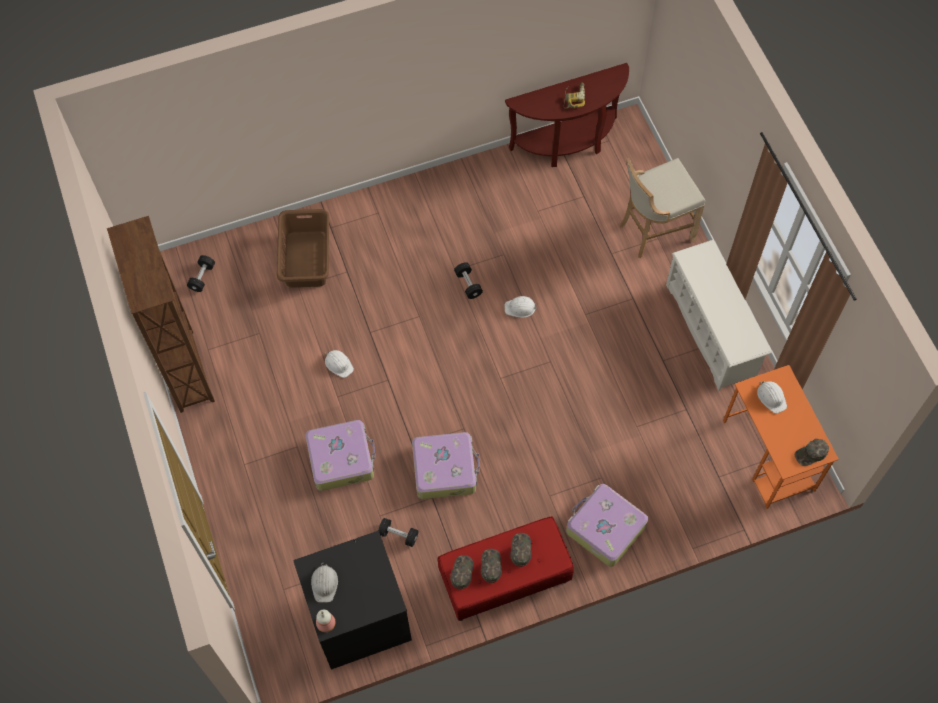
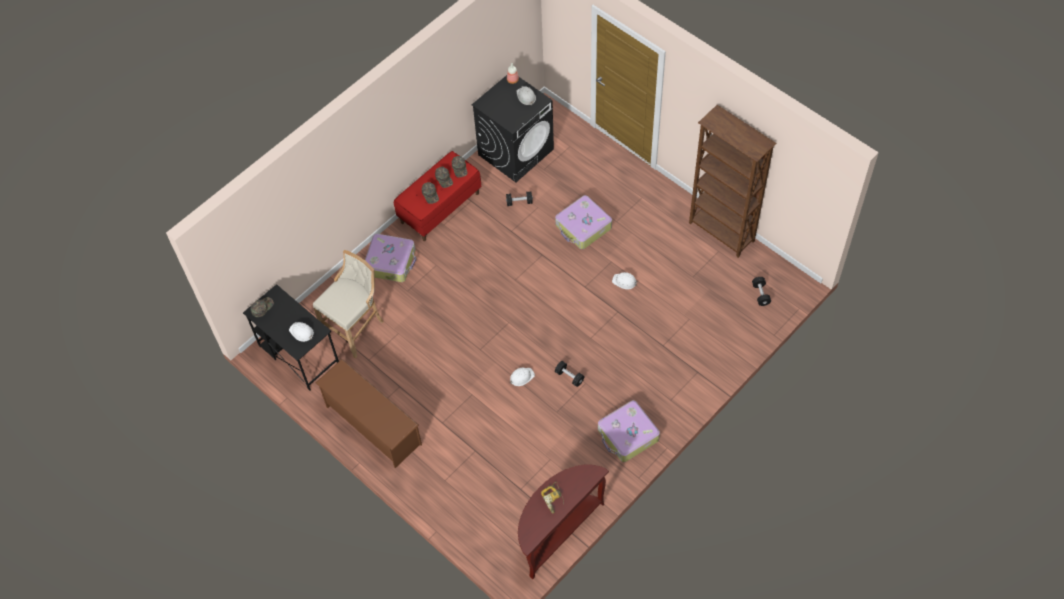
camera: 155 degrees right, 5 degrees down
brown laundry basket [277,209,329,288] -> none
suitcase [412,432,480,499] -> suitcase moved to [598,400,660,462]
beige stool [620,158,705,259] -> beige stool moved to [313,250,384,359]
white shoe rack [666,240,772,391] -> brown shoe rack [315,359,422,468]
orange desk [723,365,839,509] -> black desk [243,284,339,391]

